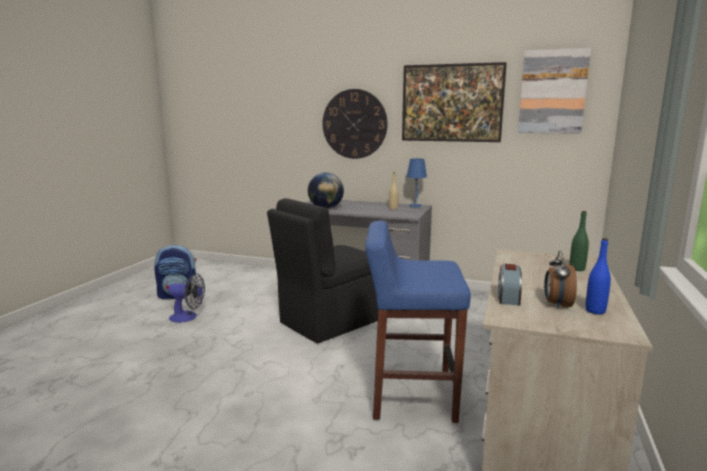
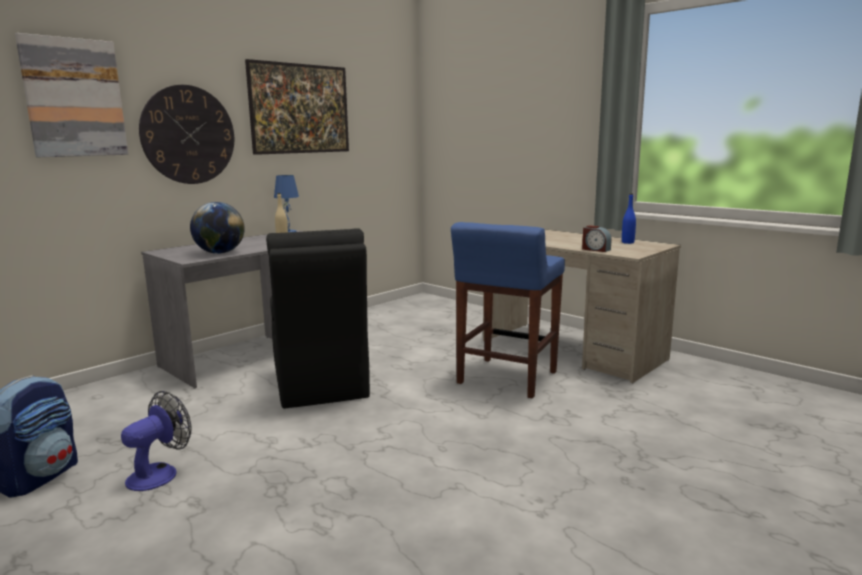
camera: 65 degrees left, 0 degrees up
picture [518,48,591,134] -> picture moved to [15,33,128,157]
alarm clock [544,251,577,309] -> none
green bottle [569,211,589,271] -> none

